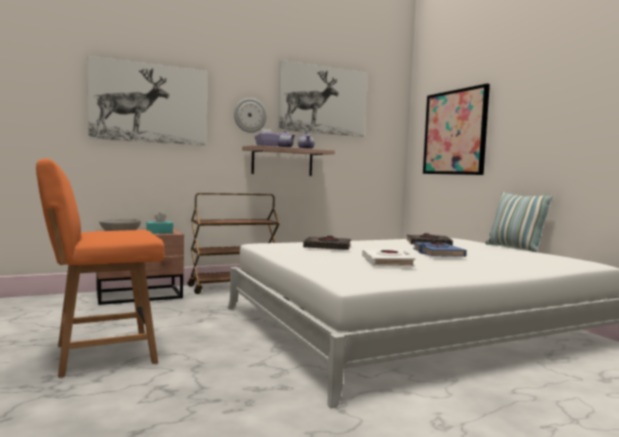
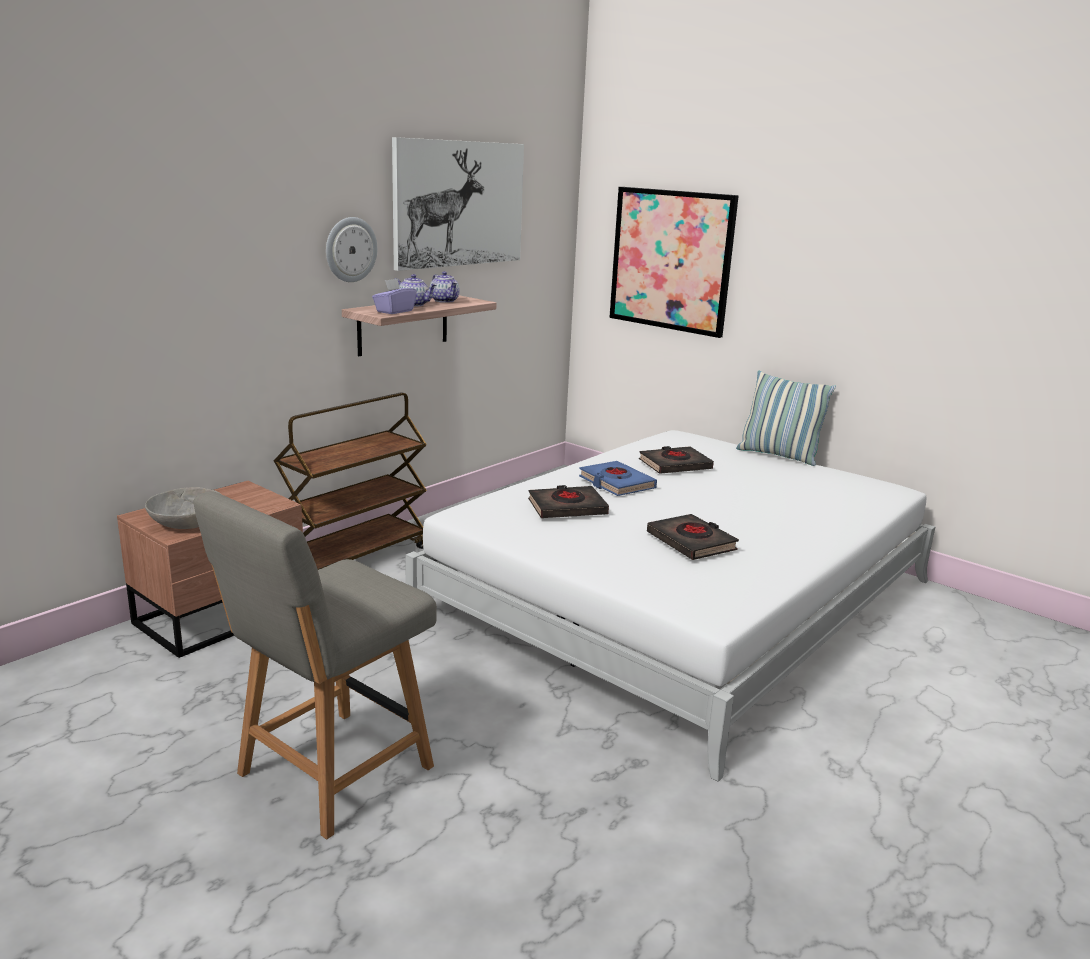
camera: 25 degrees left, 15 degrees up
orange chair [36,158,165,378] -> grey chair [194,491,437,839]
picture [88,56,207,146] -> none
turquoise tissue box [146,212,173,234] -> none
white book [362,250,415,267] -> black book [647,514,739,560]
blue book [413,242,467,257] -> blue book moved to [579,461,657,496]

